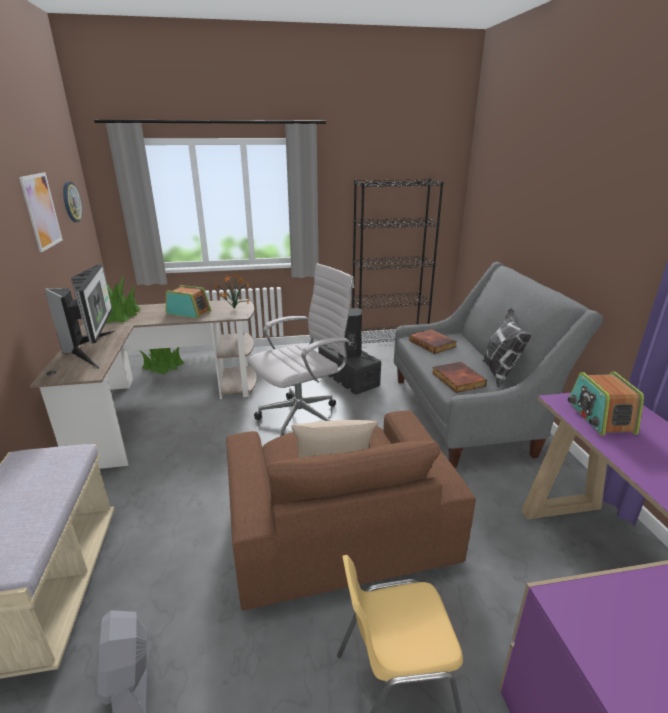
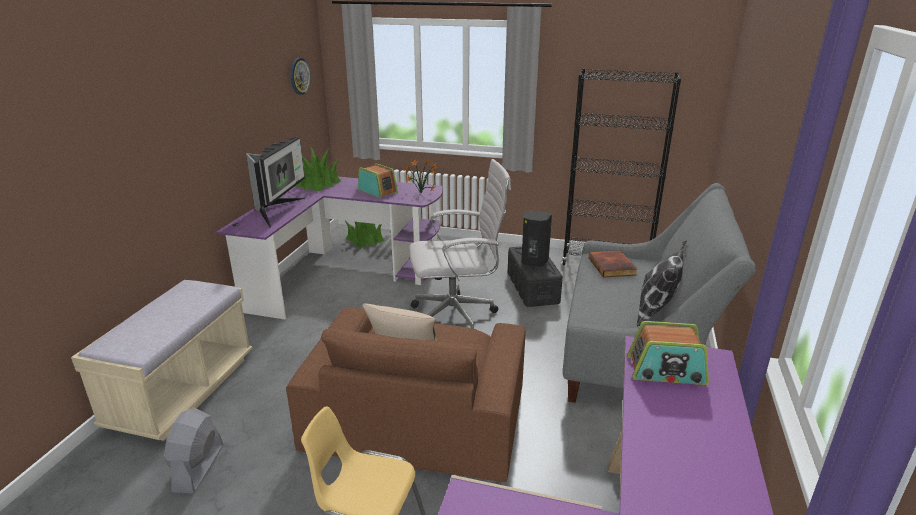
camera: 25 degrees right, 0 degrees up
picture [19,173,63,252] -> none
brown desk [30,299,257,469] -> purple desk [216,177,443,319]
book [432,362,487,393] -> none
radio [568,371,644,436] -> radio turned 105 degrees counterclockwise [627,321,709,385]

